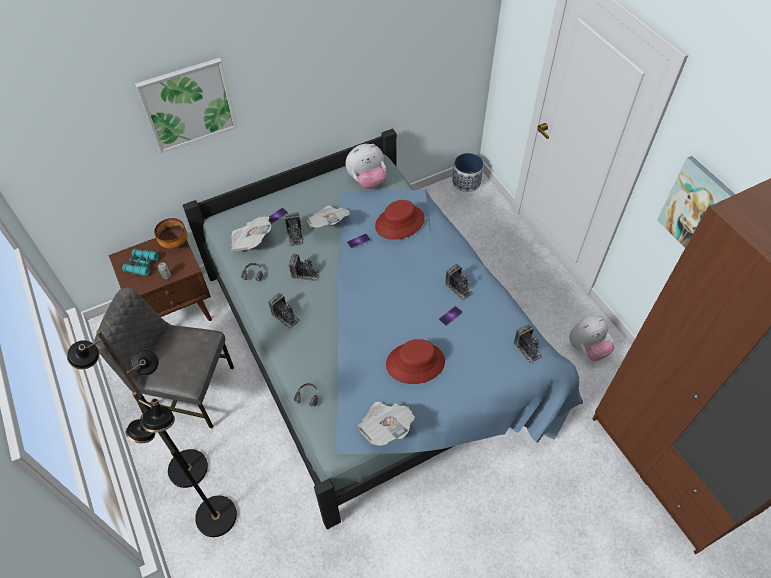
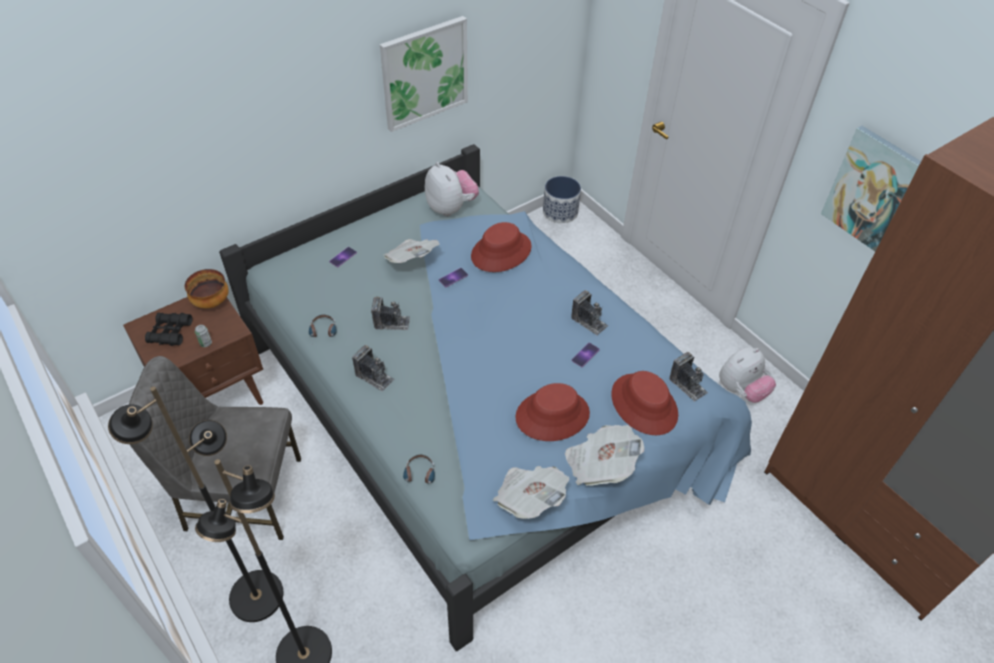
camera: 10 degrees left, 5 degrees down
turquoise binoculars [122,249,159,276] -> black binoculars [145,313,192,346]
picture [135,58,238,154] -> picture moved to [380,16,468,132]
newspaper [231,216,271,251] -> newspaper moved to [565,425,644,486]
camera [285,212,303,246] -> none
plush toy [346,144,386,189] -> plush toy turned 90 degrees counterclockwise [425,162,479,216]
none -> red hat [611,371,678,435]

